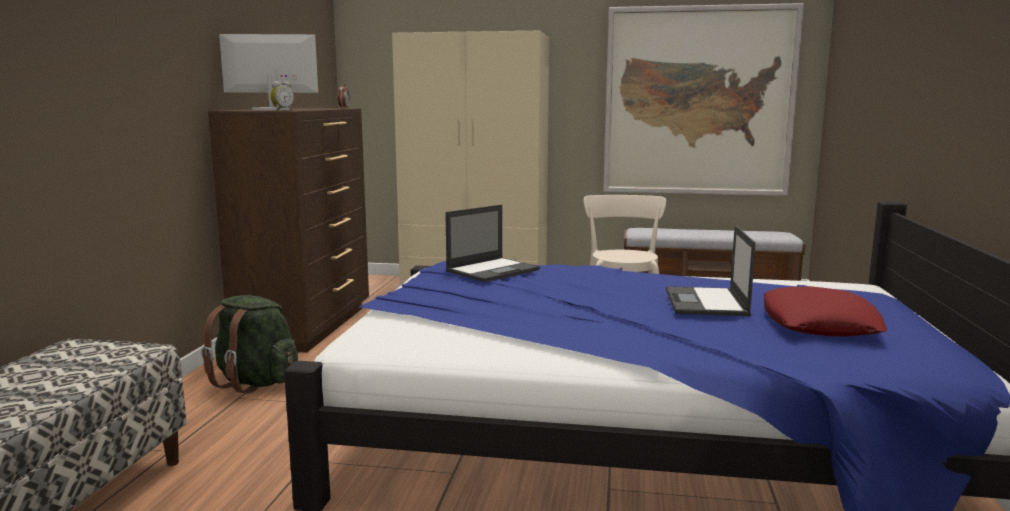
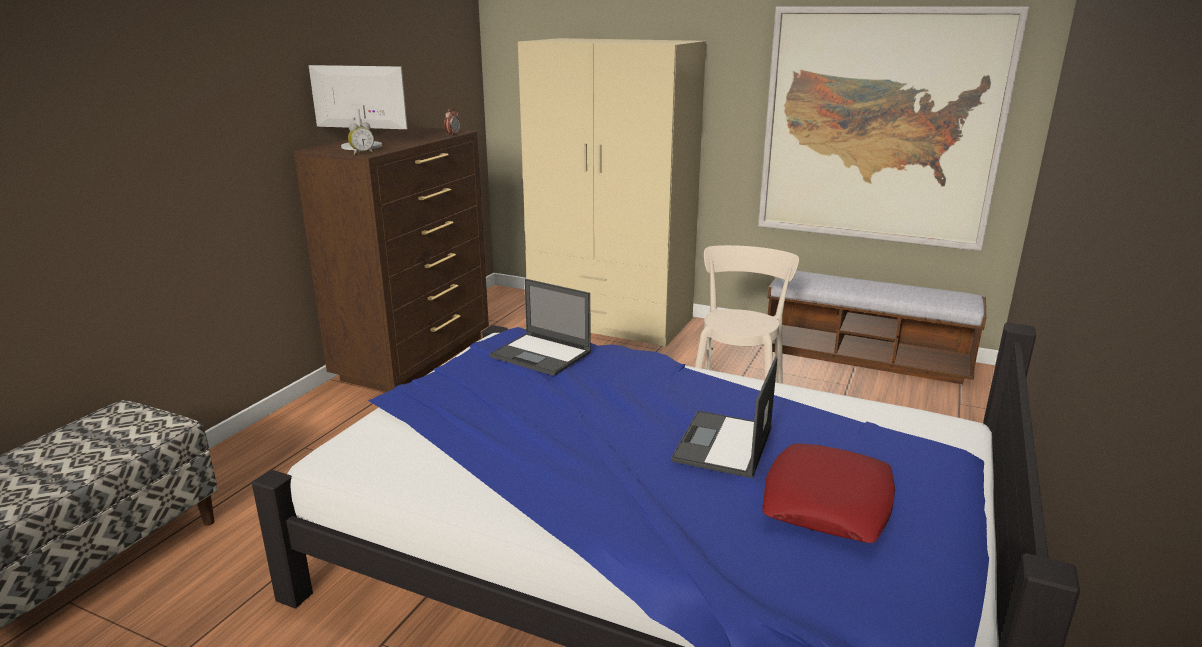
camera: 15 degrees right, 10 degrees up
green backpack [201,295,298,394] -> none
laptop [445,205,540,282] -> laptop turned 60 degrees clockwise [489,279,591,376]

